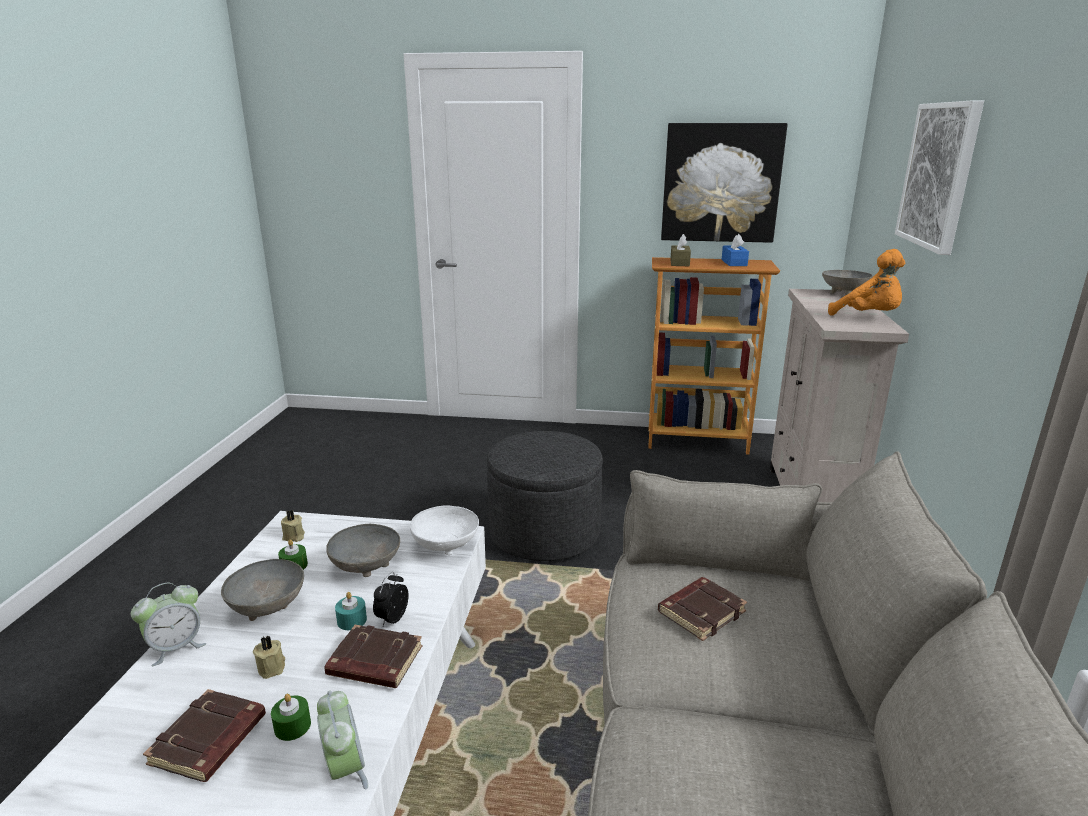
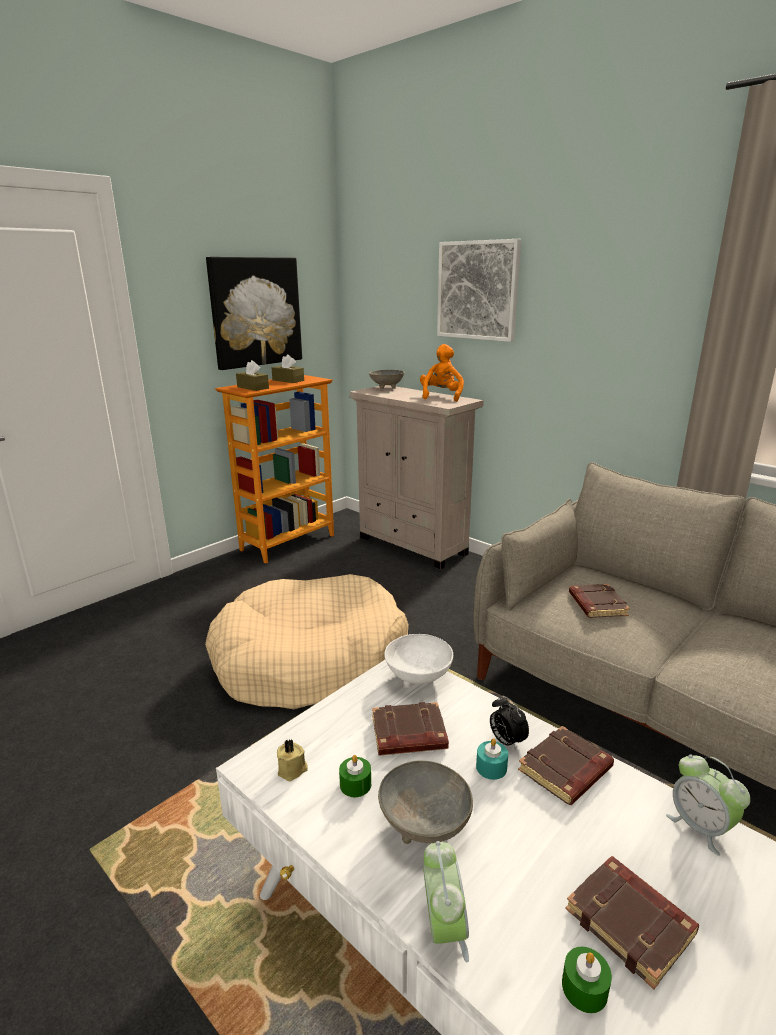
camera: 55 degrees left, 0 degrees up
beige candle [253,635,285,679] -> none
green candle [271,694,311,741] -> green candle moved to [562,947,612,1013]
alarm clock [317,690,368,789] -> alarm clock turned 135 degrees counterclockwise [666,755,751,856]
grey bowl [326,524,400,577] -> brown book [372,702,449,756]
grey ottoman [487,431,603,561] -> beige dog bed [205,574,409,709]
blue tissue box [722,234,749,266] -> brown tissue box [272,355,304,383]
orange plush toy [828,249,905,316] -> orange plush toy turned 75 degrees counterclockwise [420,344,464,402]

